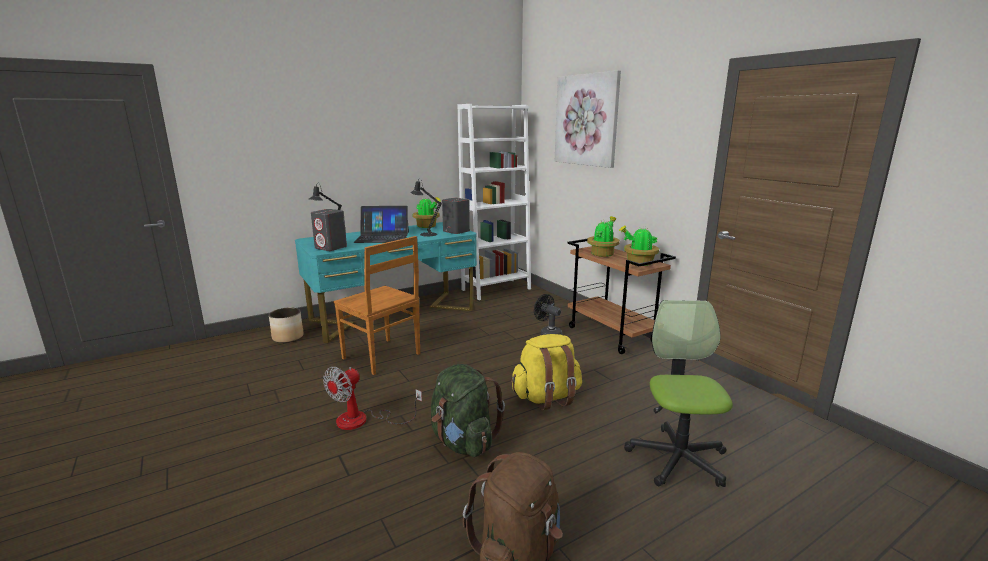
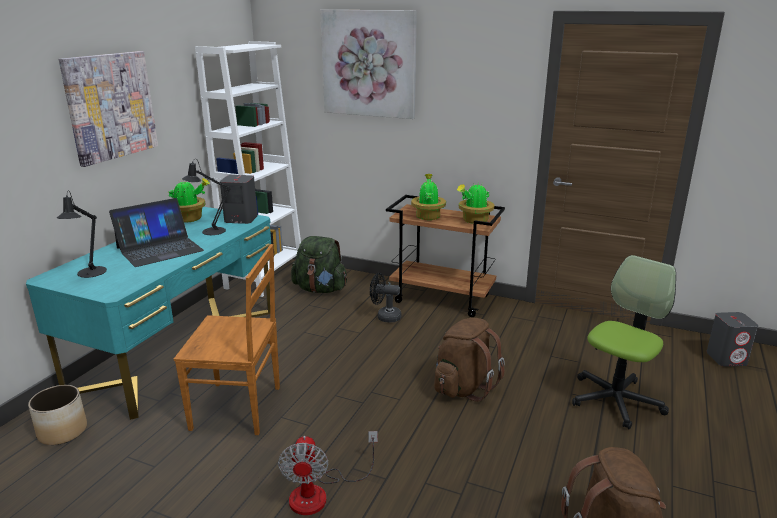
camera: 35 degrees left, 5 degrees up
grey speaker [311,209,347,251] -> grey speaker moved to [707,312,758,367]
green backpack [431,364,505,457] -> green backpack moved to [291,236,347,293]
yellow backpack [511,334,582,410] -> brown backpack [434,318,505,402]
office chair [624,300,733,487] -> office chair turned 75 degrees clockwise [572,255,676,429]
none -> picture [59,51,158,167]

